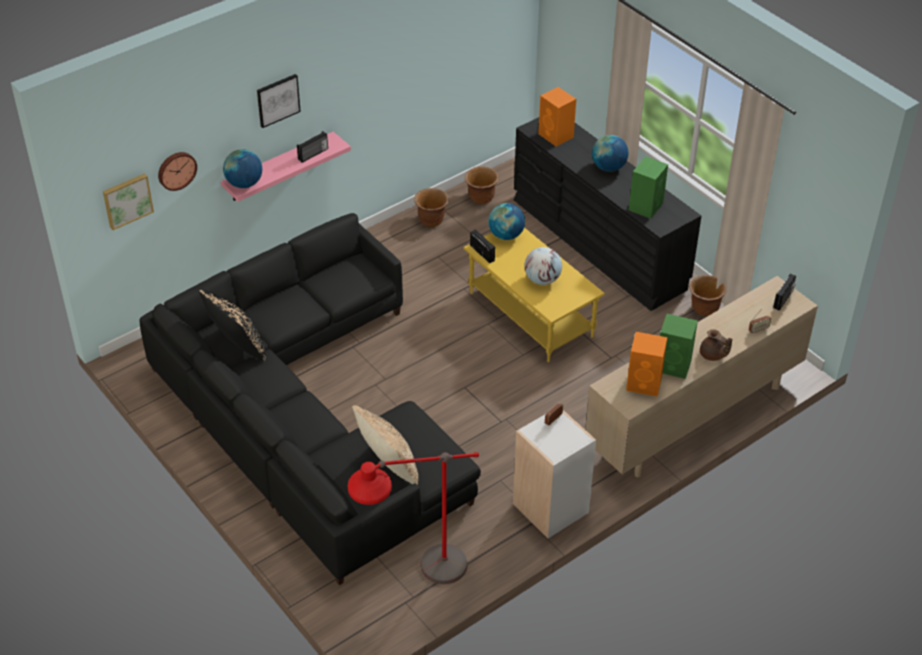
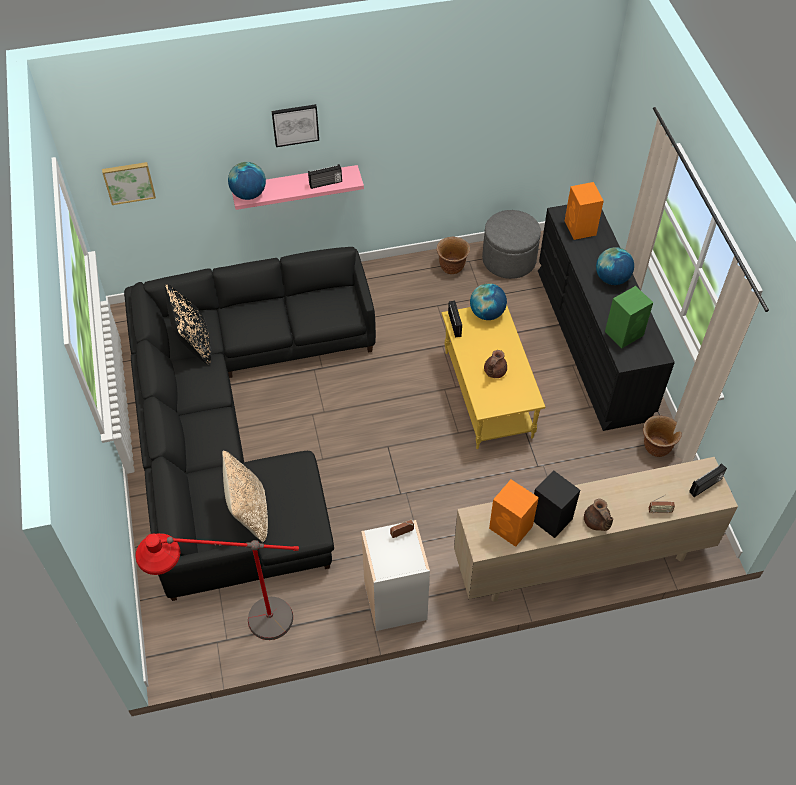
camera: 25 degrees right, 10 degrees up
wall clock [158,152,197,191] -> none
brown planter [465,166,499,204] -> grey ottoman [482,210,541,279]
globe [524,247,562,285] -> brown teapot [484,350,507,378]
green speaker [660,314,698,379] -> black speaker [534,470,580,538]

